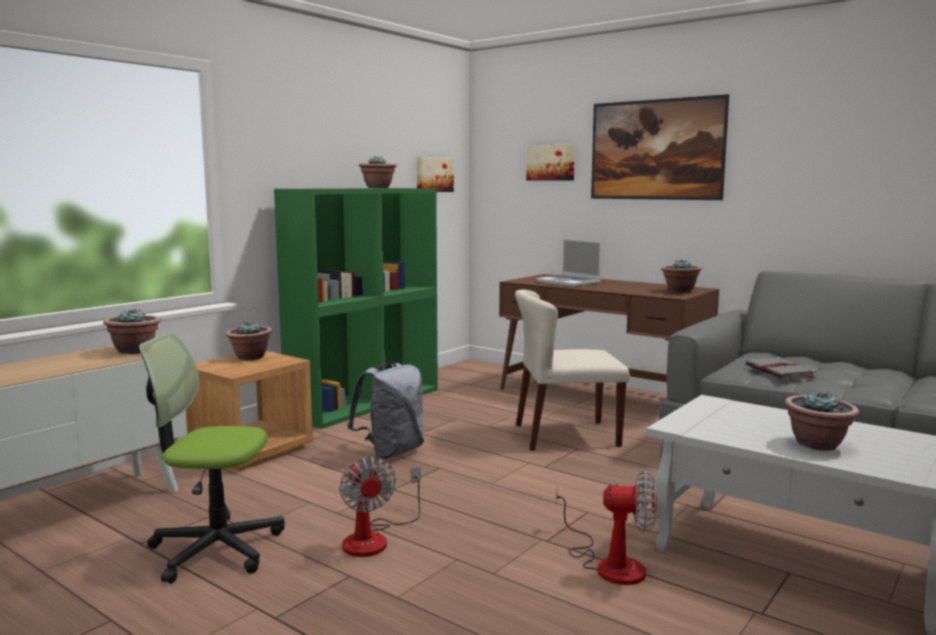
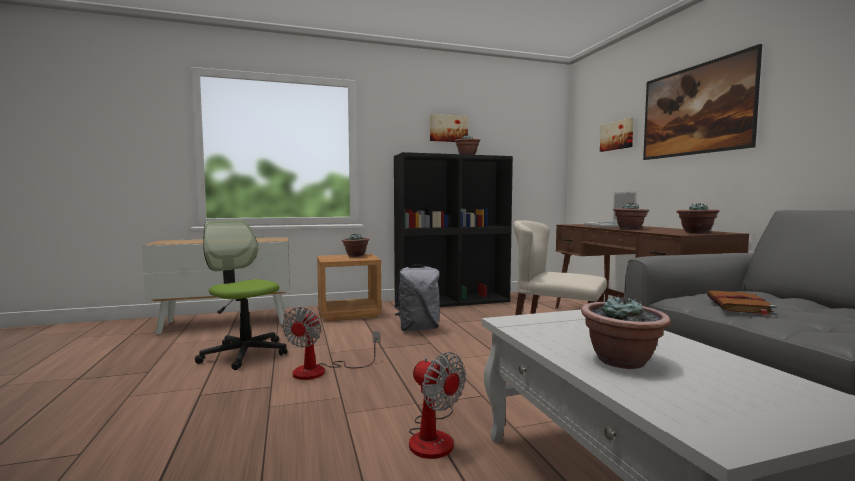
camera: 35 degrees right, 5 degrees down
potted plant [103,309,161,354] -> potted plant moved to [613,203,649,230]
green bookcase [274,188,438,429] -> black bookcase [394,152,513,307]
picture [417,157,454,192] -> picture moved to [430,114,468,142]
grey book [746,357,817,380] -> brown book [707,290,777,316]

